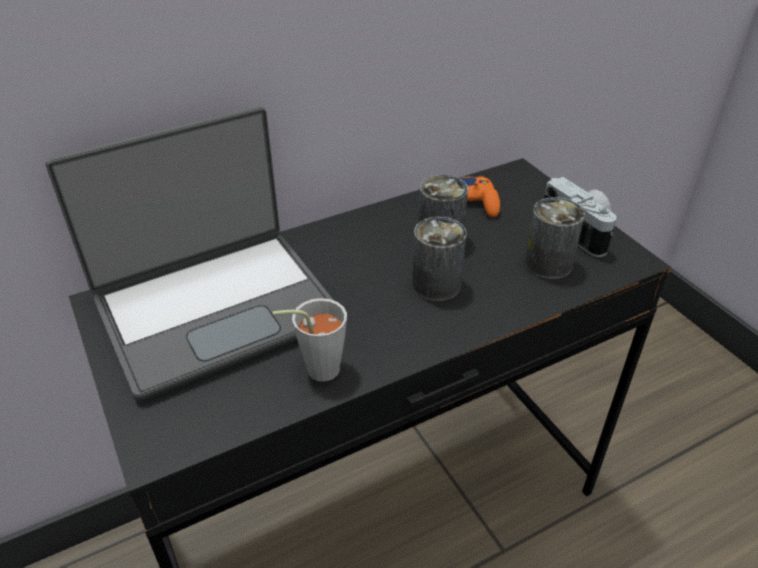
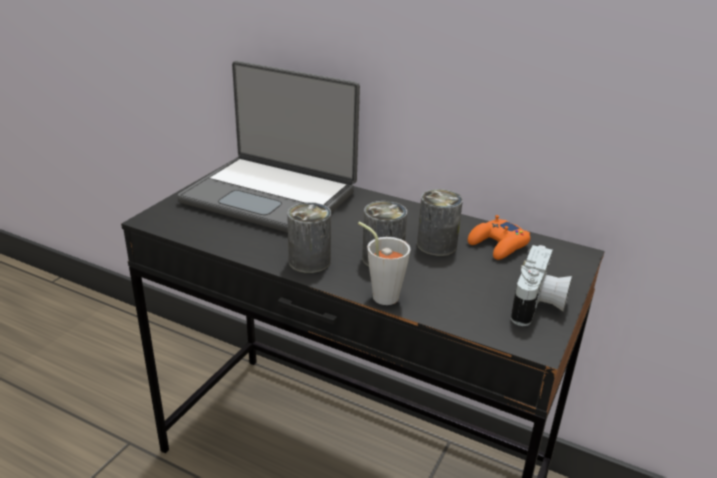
camera: 55 degrees right, 10 degrees down
grey cup [273,298,347,382] -> grey cup moved to [358,222,411,305]
can [524,197,585,279] -> can moved to [287,202,331,273]

